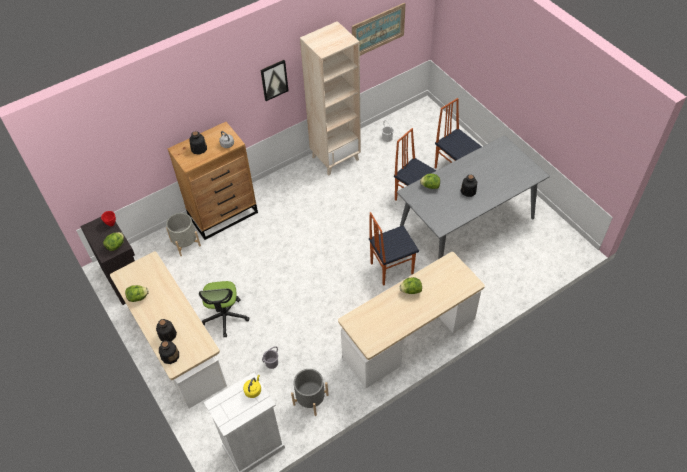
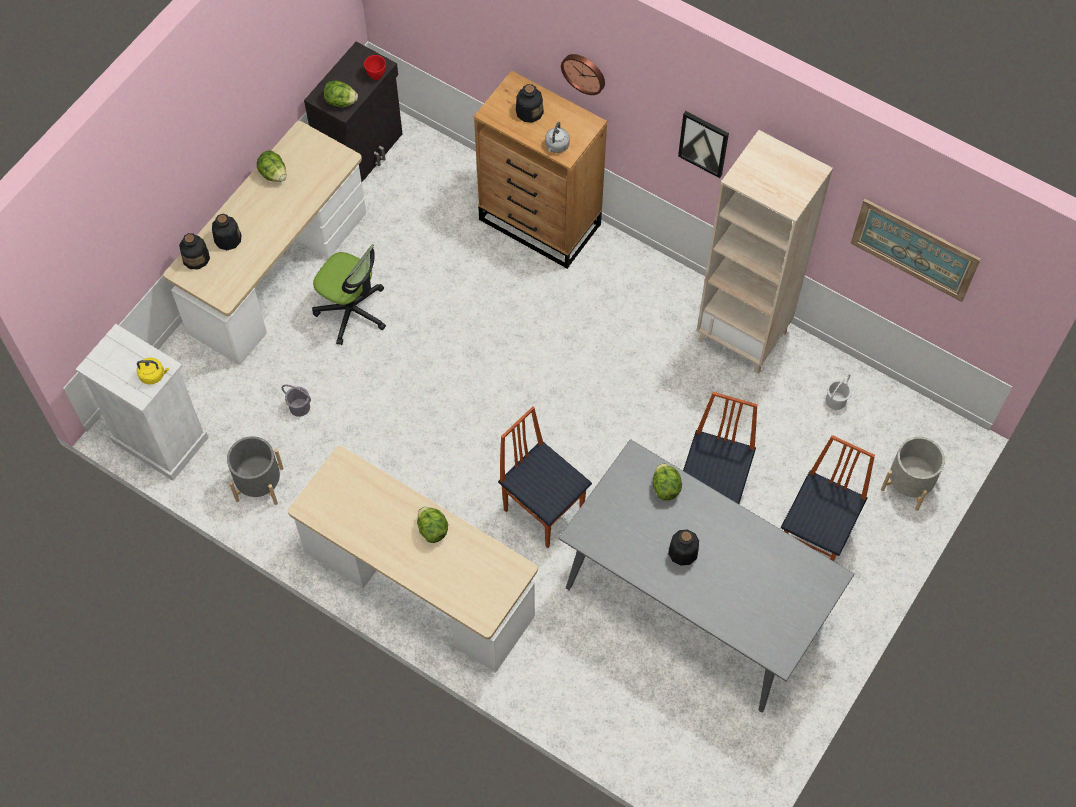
camera: 65 degrees right, 10 degrees up
grey planter [166,213,201,256] -> grey planter moved to [881,437,946,511]
office chair [199,281,250,337] -> office chair turned 120 degrees counterclockwise [312,244,386,345]
none -> wall clock [561,54,605,95]

